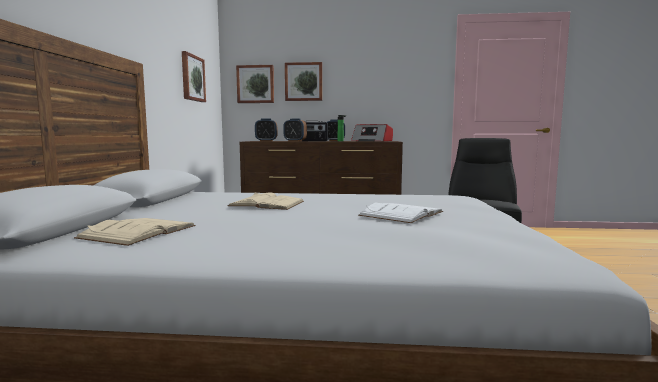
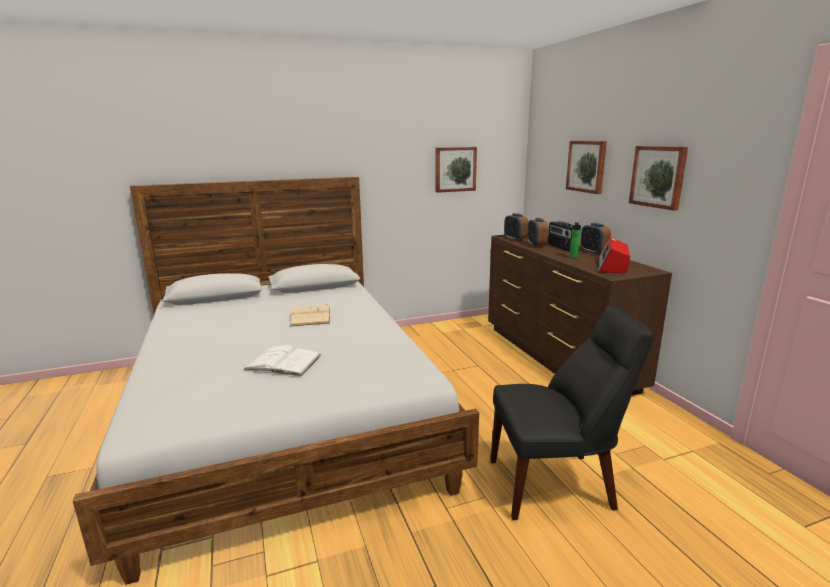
camera: 65 degrees right, 10 degrees up
beige book [74,218,196,246] -> none
picture [236,65,274,103] -> picture moved to [629,146,688,211]

